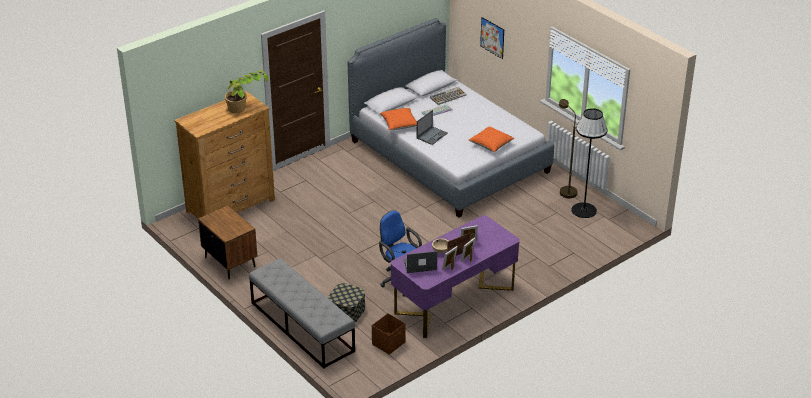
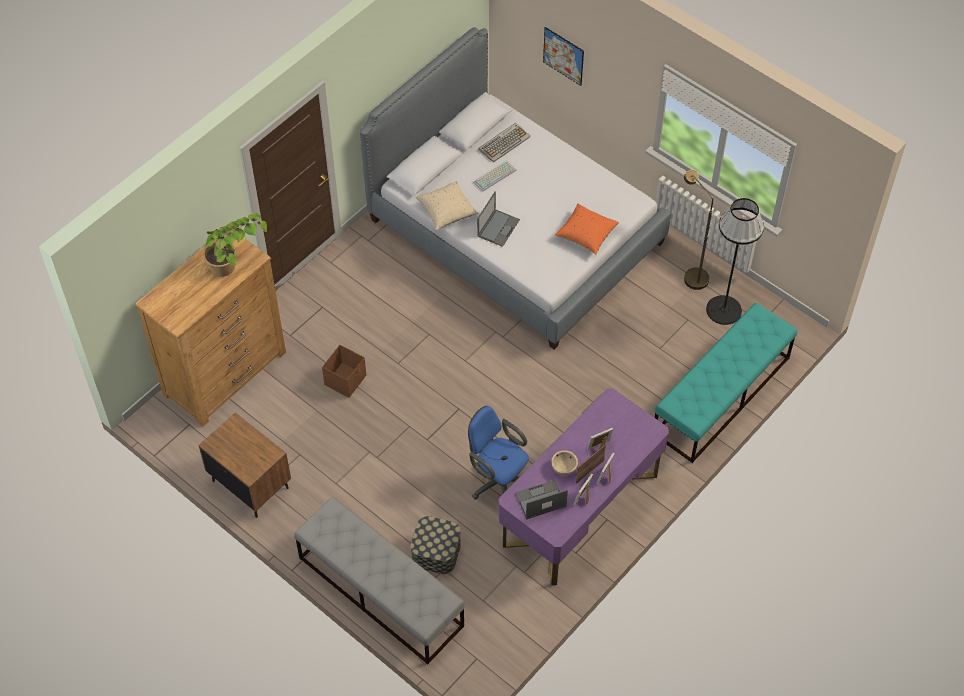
camera: 10 degrees left, 20 degrees up
brown storage box [372,313,405,355] -> brown storage box moved to [322,345,366,398]
orange pillow [380,108,417,130] -> beige pillow [416,181,478,230]
none -> turquoise bench [655,303,797,463]

